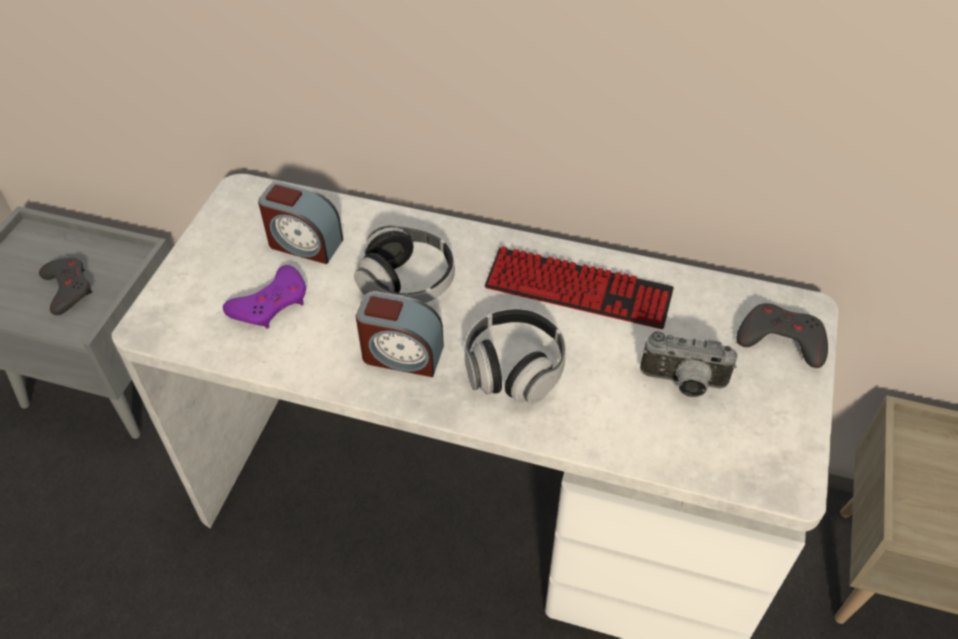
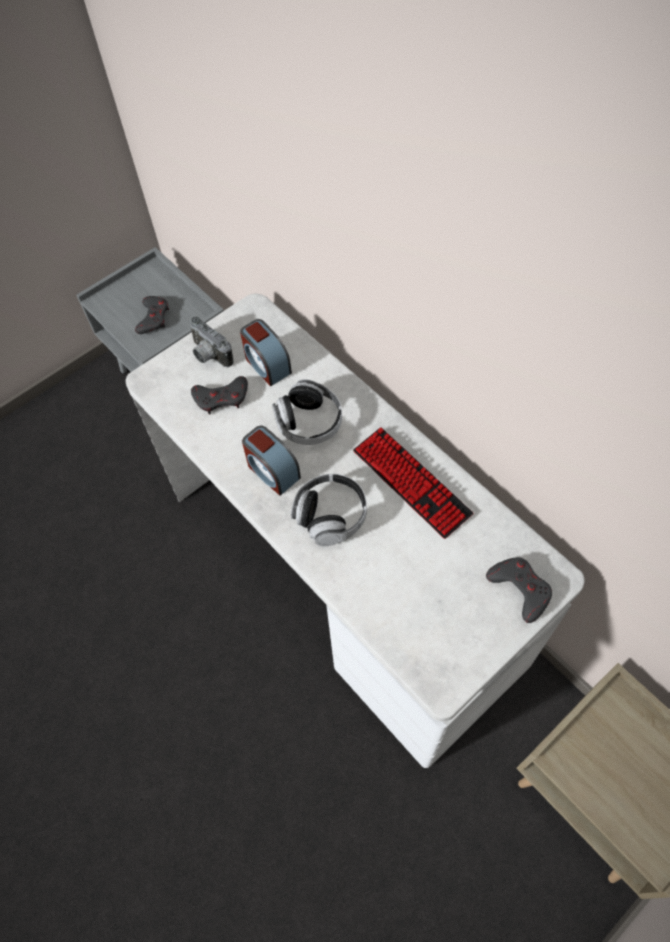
camera: 35 degrees right, 10 degrees up
purple game controller [223,265,306,329] -> grey game controller [191,376,248,414]
camera [640,331,738,397] -> camera moved to [189,316,234,367]

